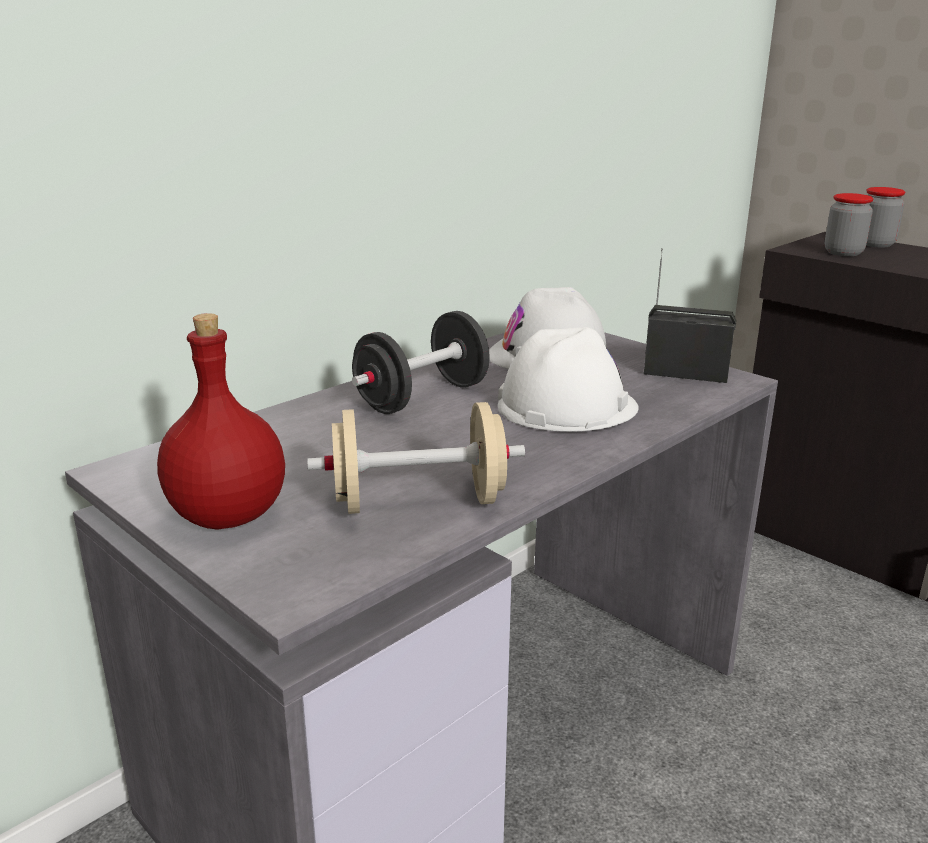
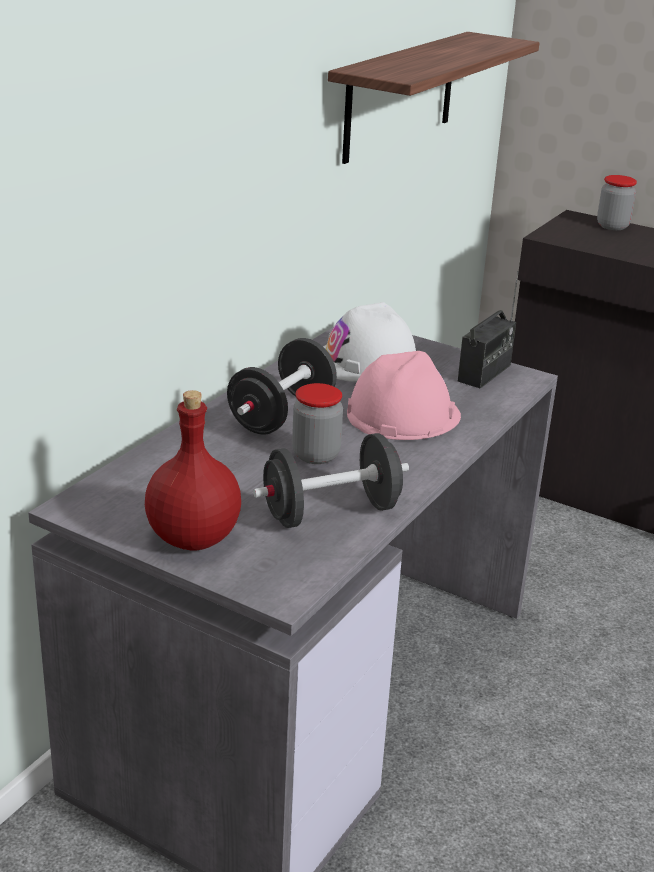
camera: 15 degrees left, 5 degrees up
beige dumbbell [307,402,525,514] -> black dumbbell [253,433,409,528]
white hard hat [498,327,639,432] -> pink hard hat [347,351,461,440]
radio [644,248,737,383] -> radio turned 120 degrees clockwise [458,271,518,389]
jar [825,193,874,256] -> jar moved to [292,383,343,464]
none -> shelf [328,32,540,164]

